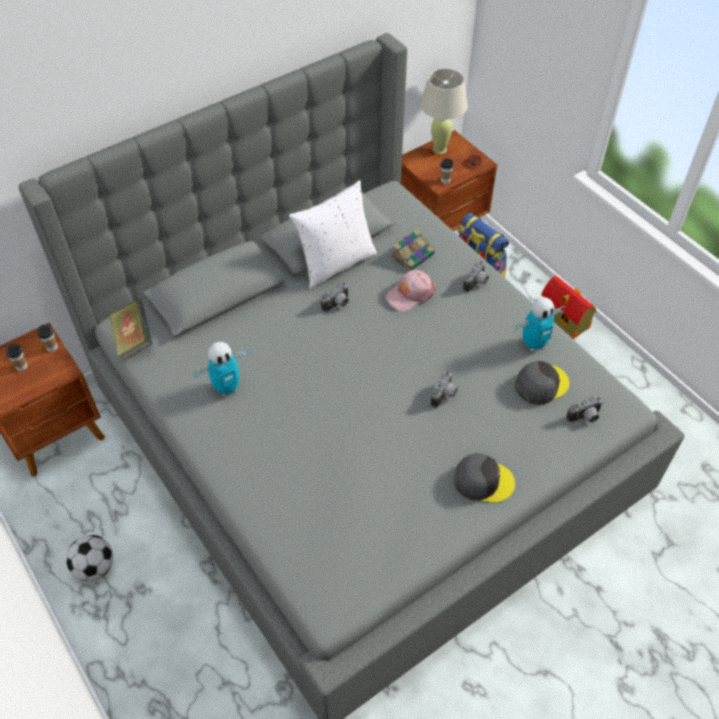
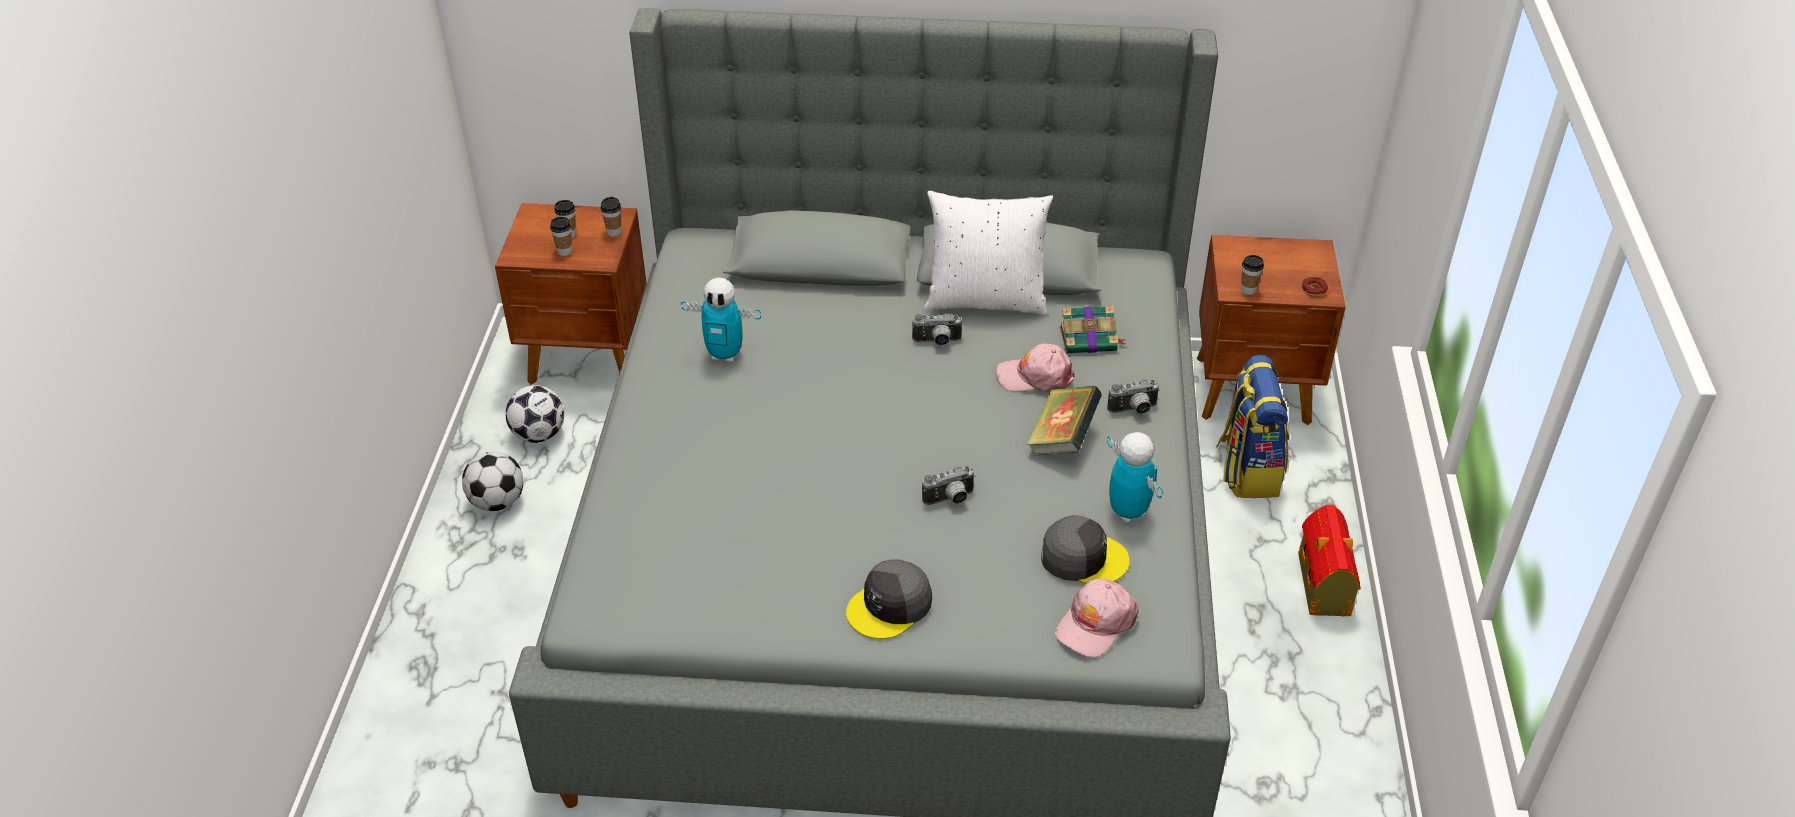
camera: 40 degrees right, 10 degrees down
book [109,300,153,360] -> book moved to [1027,386,1102,456]
beige table lamp [420,68,468,154] -> none
grey cap [454,453,515,503] -> grey cap turned 90 degrees clockwise [846,559,932,639]
toy robot [515,297,565,351] -> toy robot turned 135 degrees counterclockwise [1107,432,1163,523]
camera [566,396,603,423] -> pink cap [1055,578,1139,657]
none -> football [505,385,564,443]
none -> cup [550,217,572,256]

